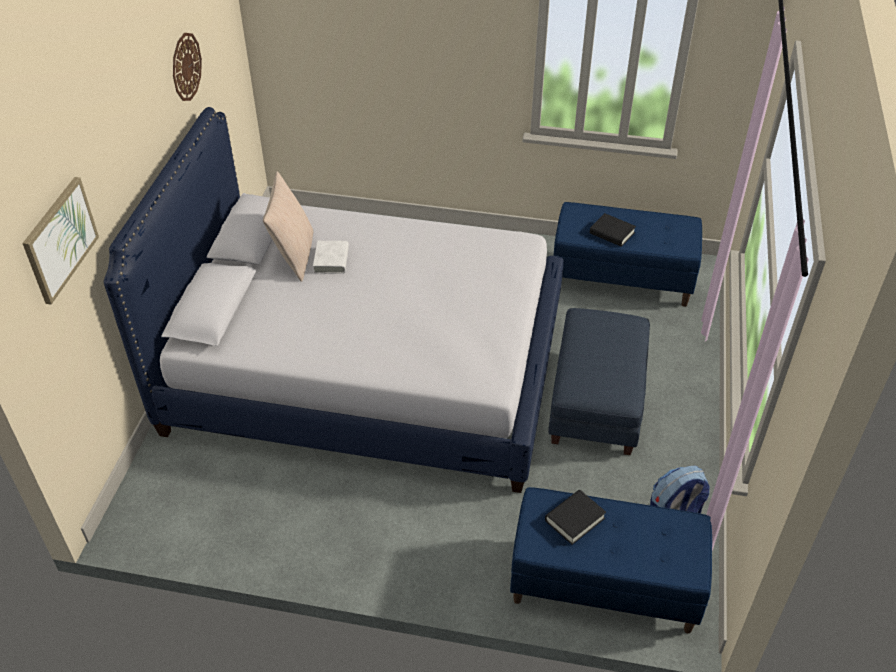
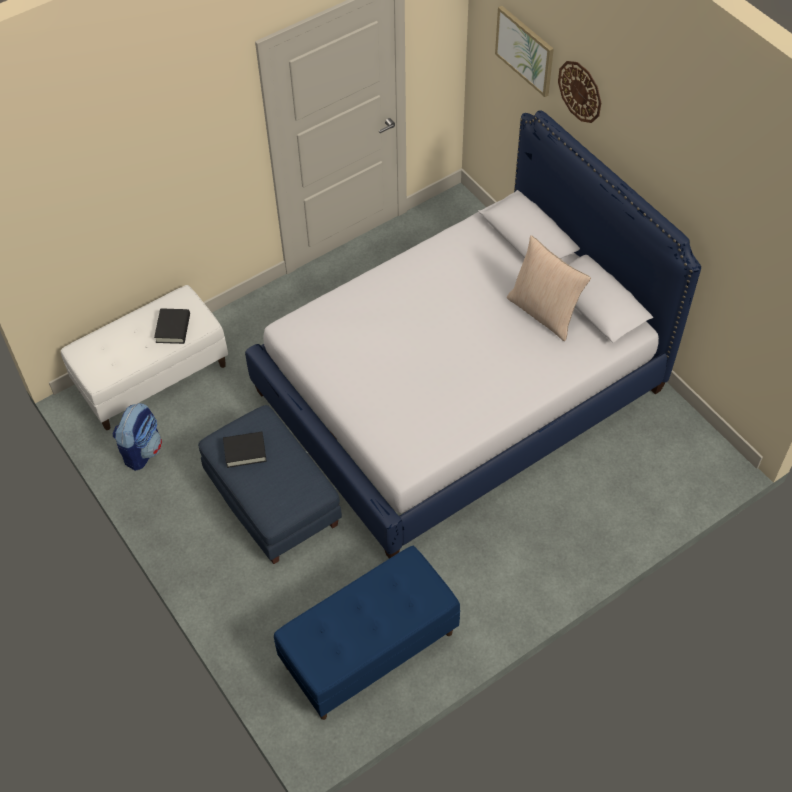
camera: 135 degrees right, 10 degrees up
wall clock [173,33,202,101] -> wall clock moved to [558,61,601,123]
white book [313,241,349,274] -> none
blue bench [510,487,712,634] -> white bench [61,285,228,430]
black book [590,213,636,247] -> black book moved to [223,432,267,468]

